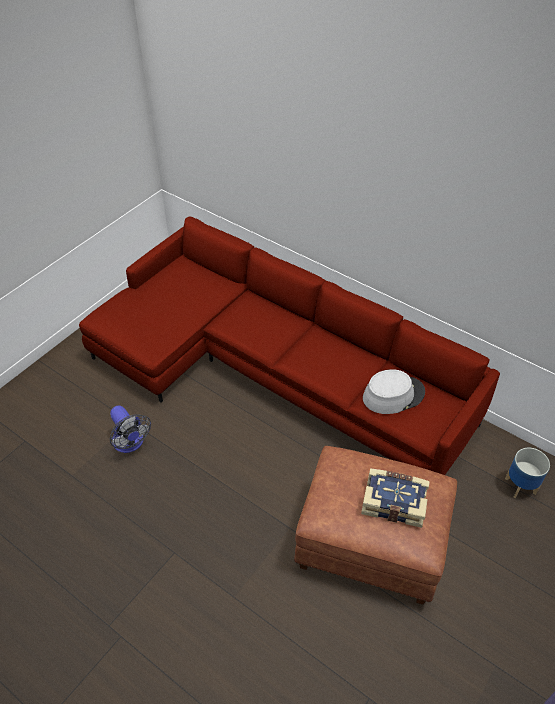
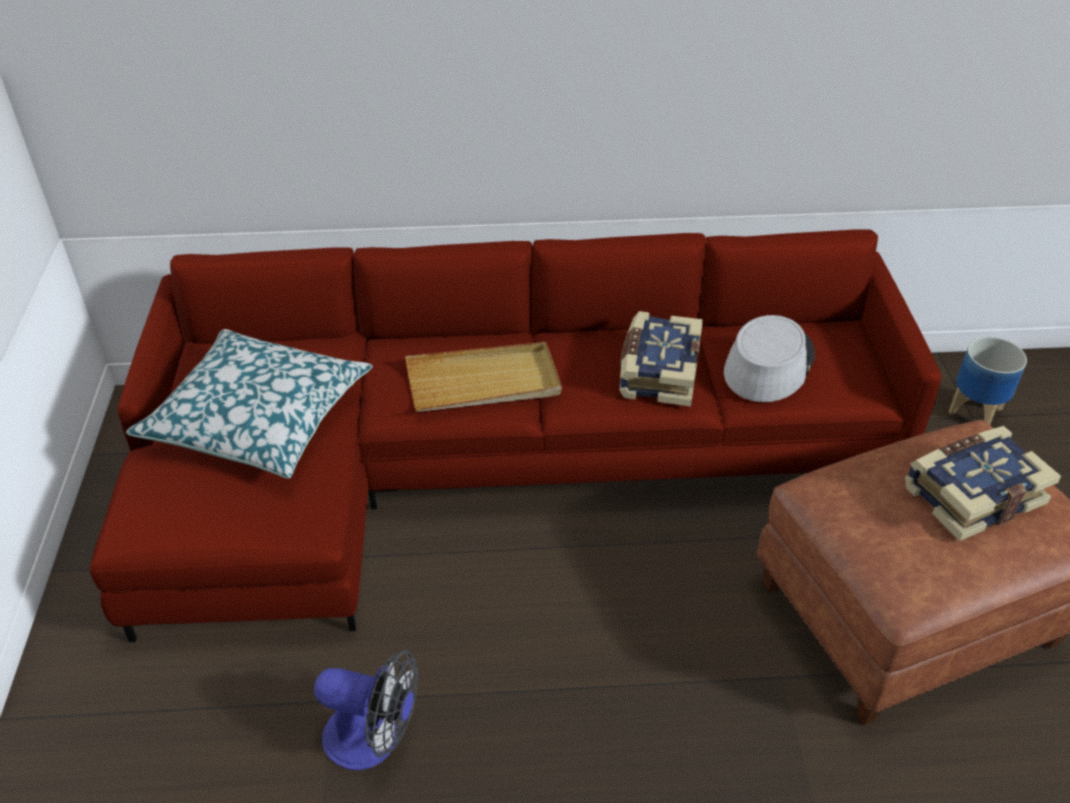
camera: 40 degrees left, 5 degrees down
none -> pillow [126,329,373,479]
none -> beige tray [405,342,562,412]
none -> book [620,311,703,407]

